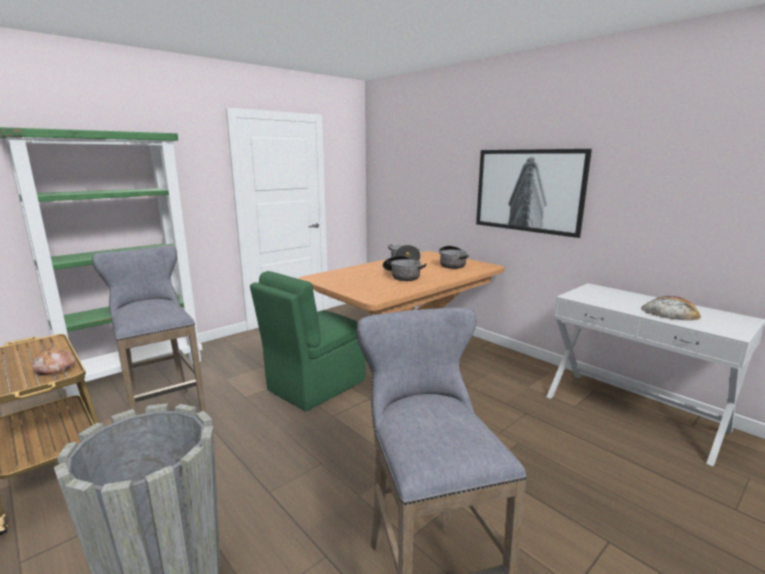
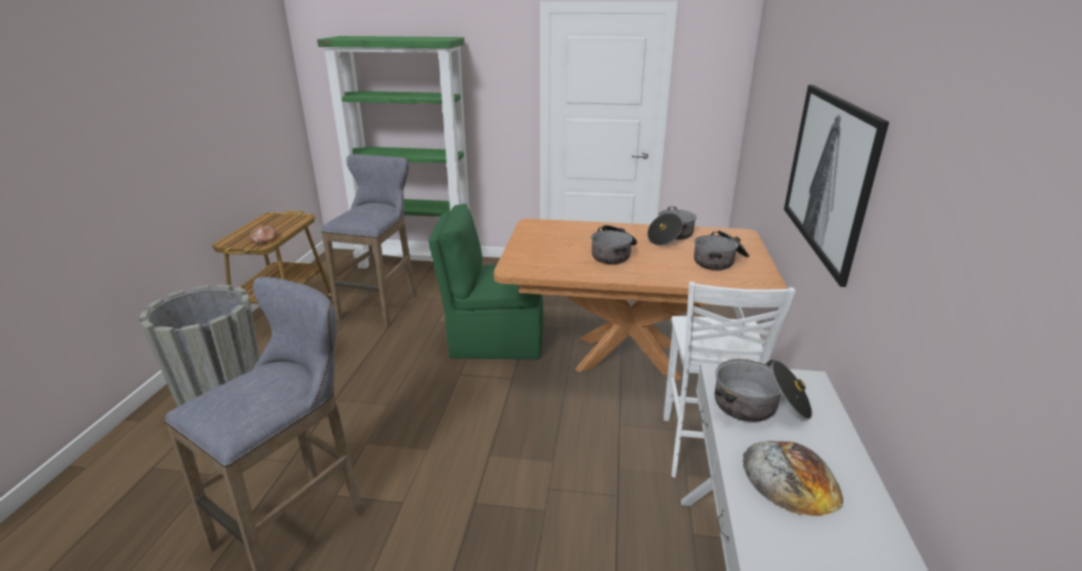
camera: 50 degrees right, 10 degrees up
none -> white chair [663,282,795,478]
none -> cooking pot [715,359,812,422]

